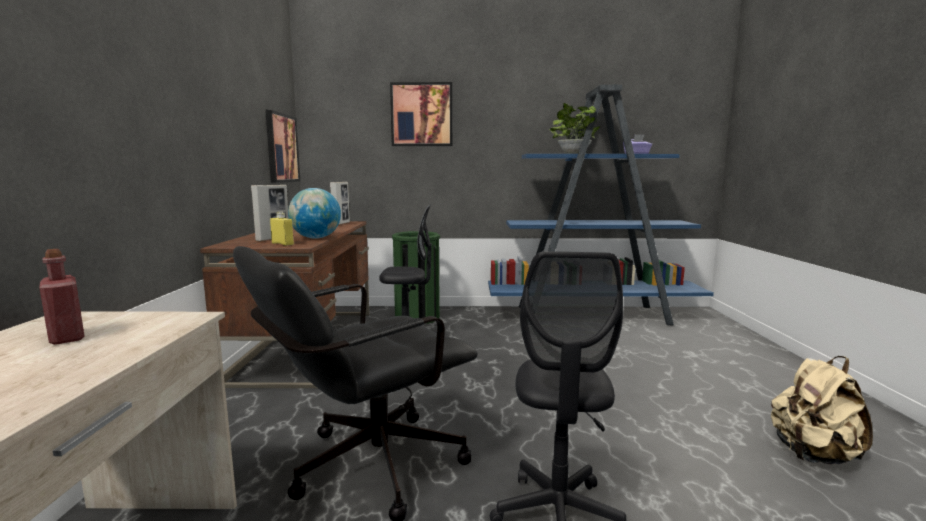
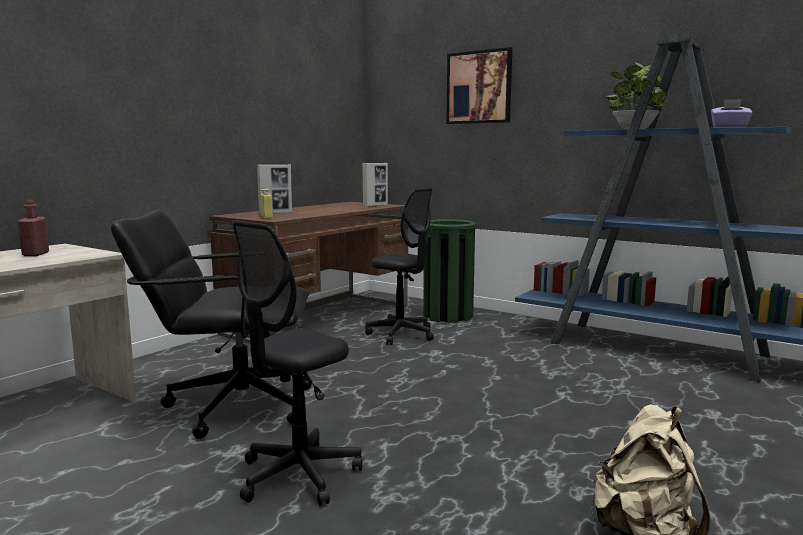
camera: 35 degrees right, 0 degrees up
picture [265,110,300,183] -> none
globe [288,188,341,239] -> none

